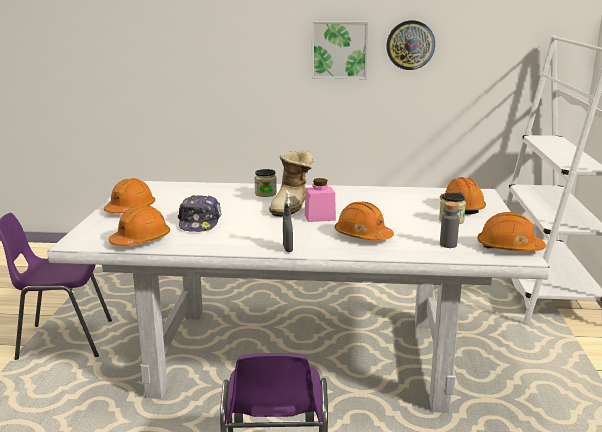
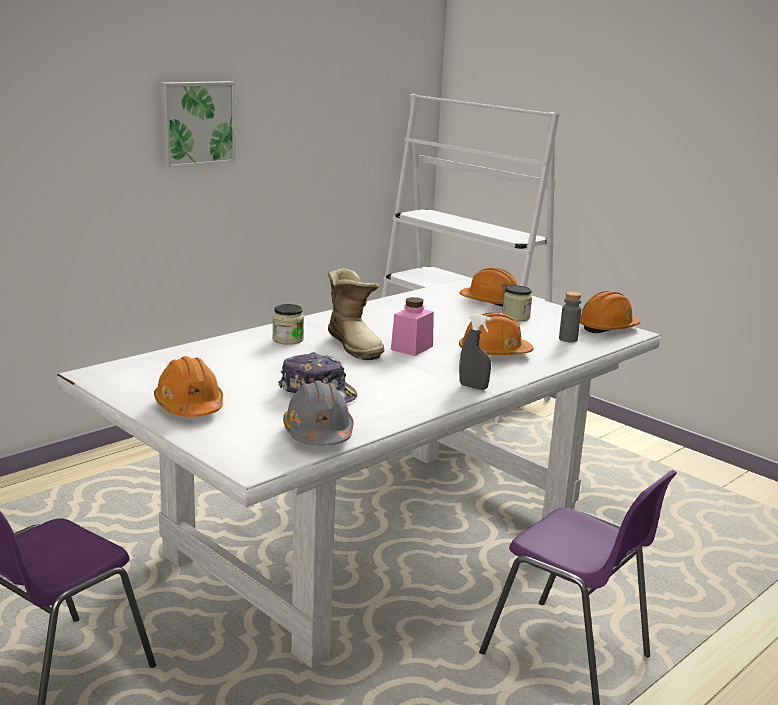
camera: 50 degrees left, 0 degrees up
orange hard hat [109,205,170,246] -> grey hard hat [283,380,354,446]
wall clock [386,20,435,70] -> none

